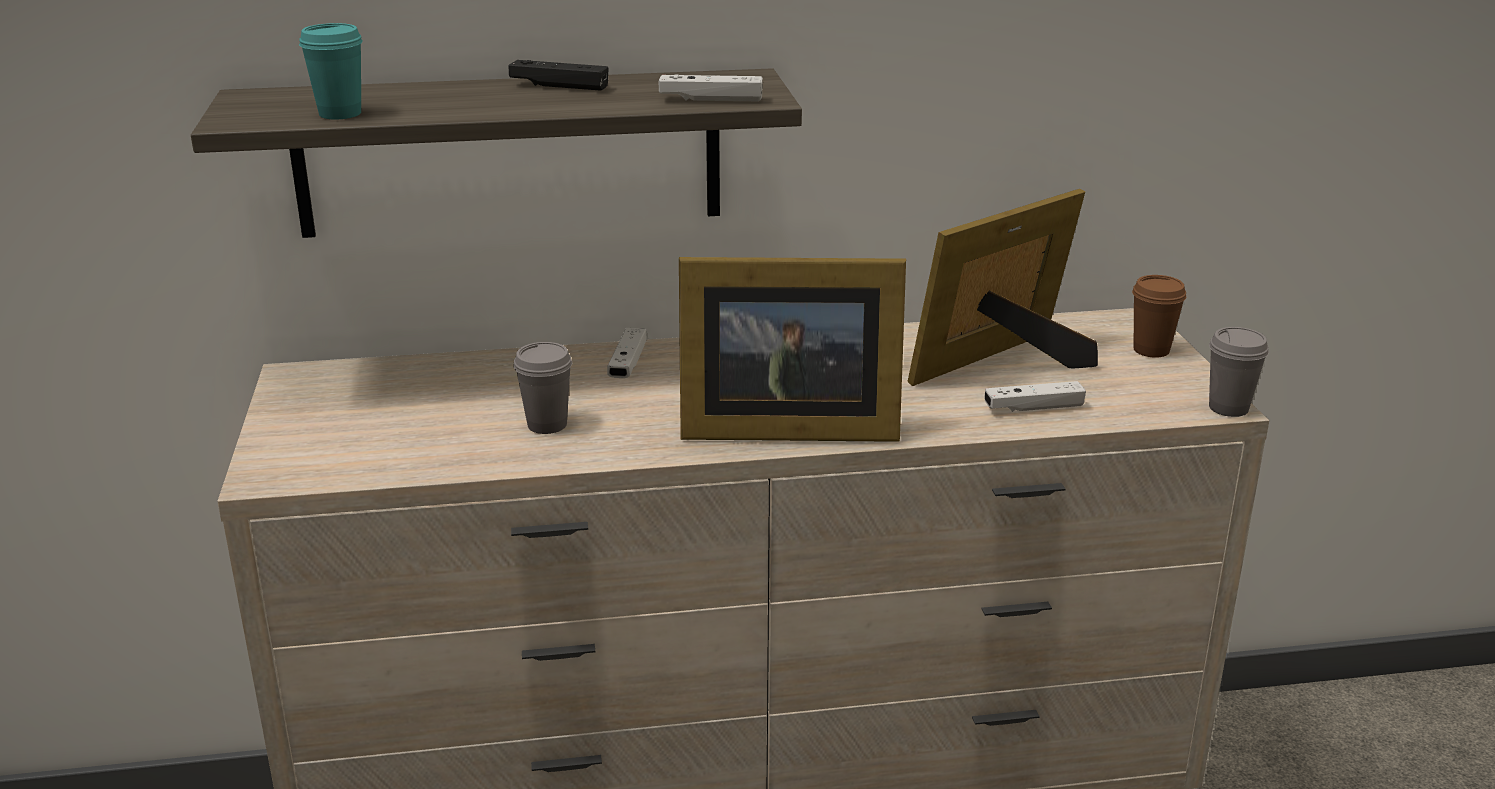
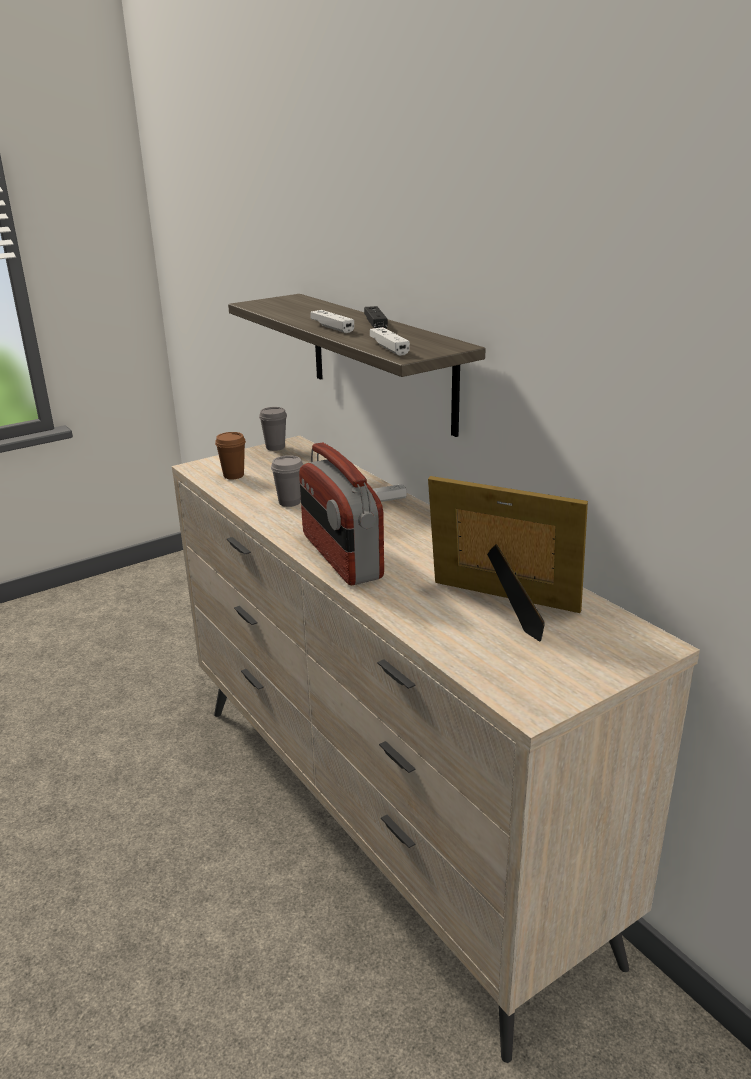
camera: 65 degrees right, 0 degrees up
turquoise cup [299,23,363,119] -> none
picture frame [679,257,906,442] -> radio [299,443,384,585]
white game controller [984,381,1086,412] -> white game controller moved to [311,310,354,333]
brown cup [1132,275,1186,358] -> brown cup moved to [215,432,246,479]
grey cup [1209,327,1269,417] -> grey cup moved to [259,407,287,451]

